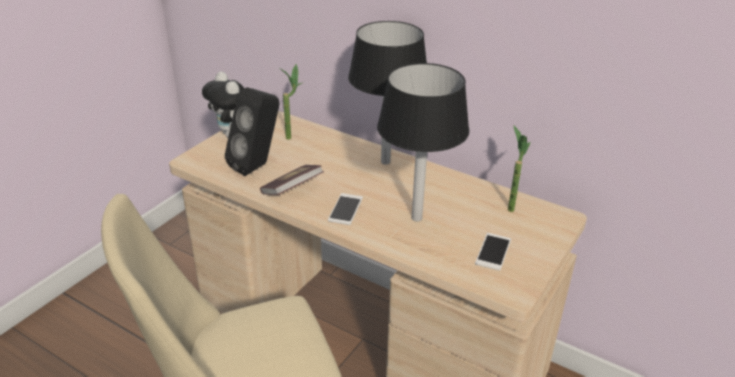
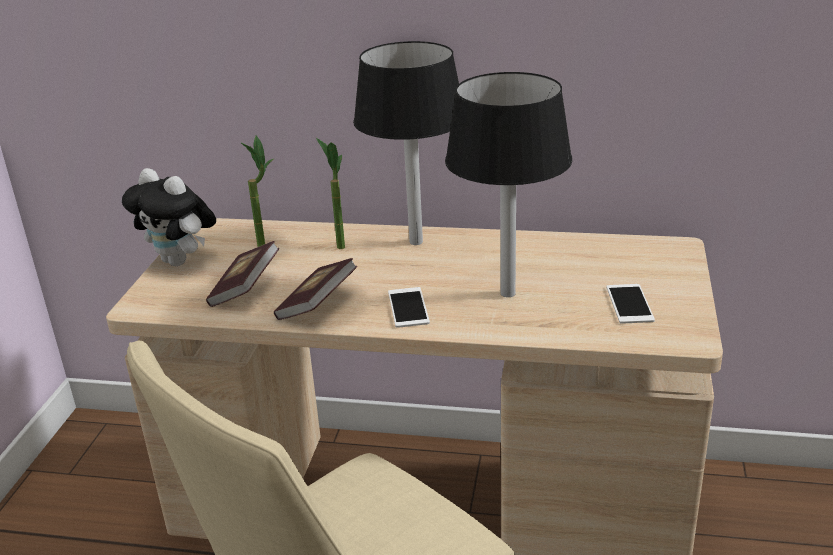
camera: 20 degrees left, 5 degrees down
black speaker [225,87,279,176] -> book [206,241,279,307]
potted plant [508,126,530,212] -> potted plant moved to [316,138,345,249]

